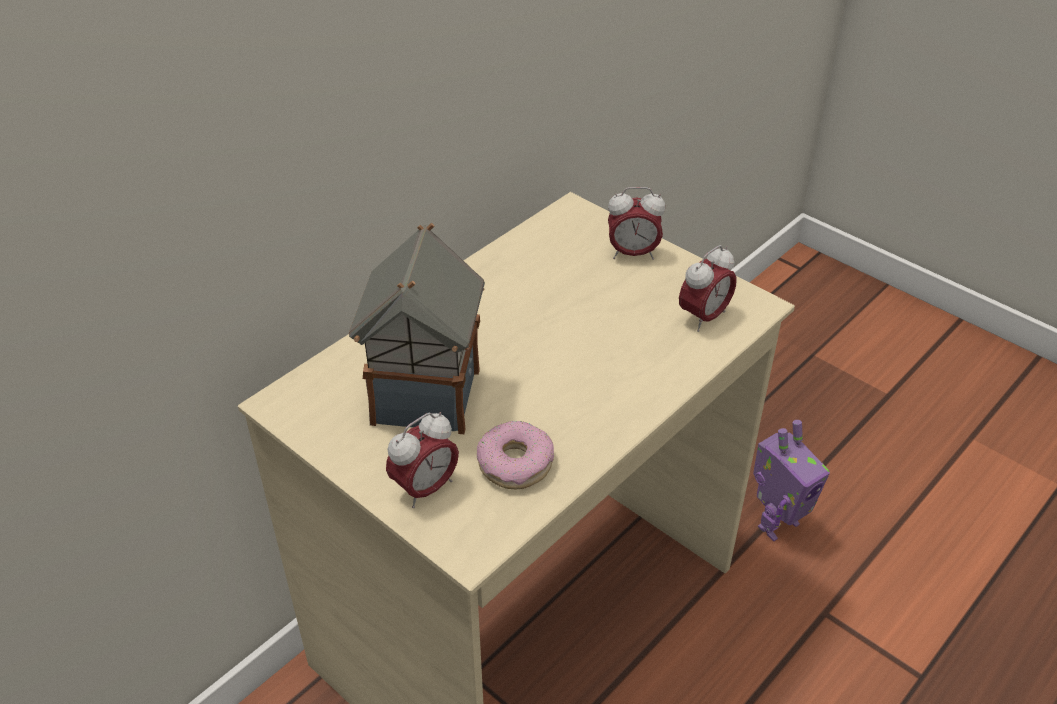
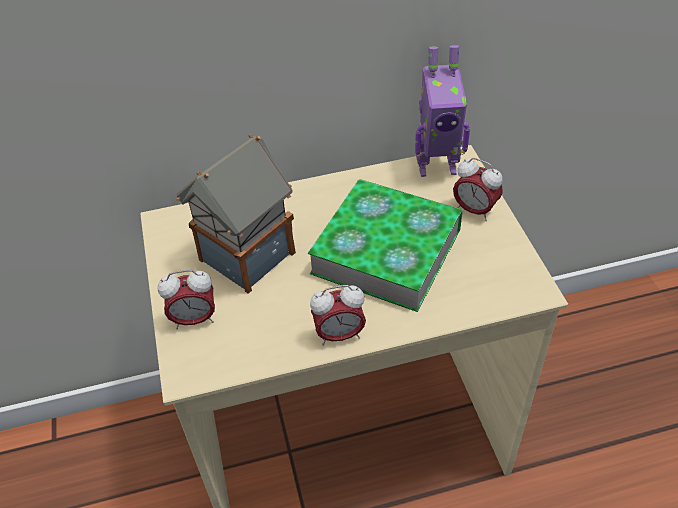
camera: 35 degrees right, 5 degrees up
donut [477,421,554,489] -> none
alarm clock [679,245,736,332] -> alarm clock moved to [310,285,366,345]
toy robot [753,420,830,541] -> toy robot moved to [415,45,470,177]
none -> book [308,179,463,312]

